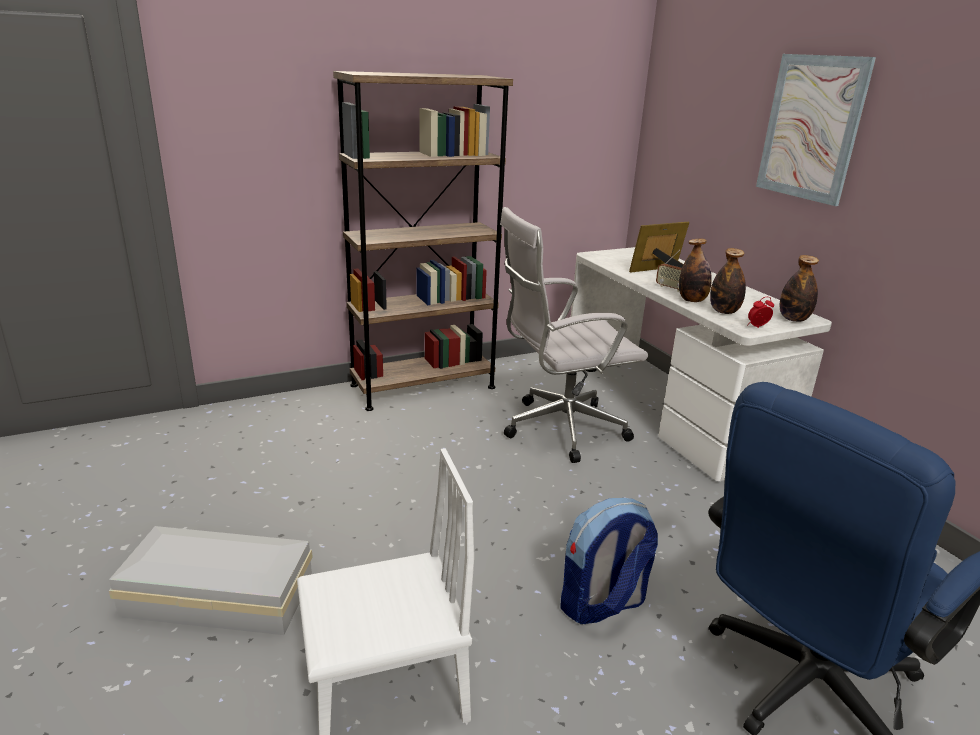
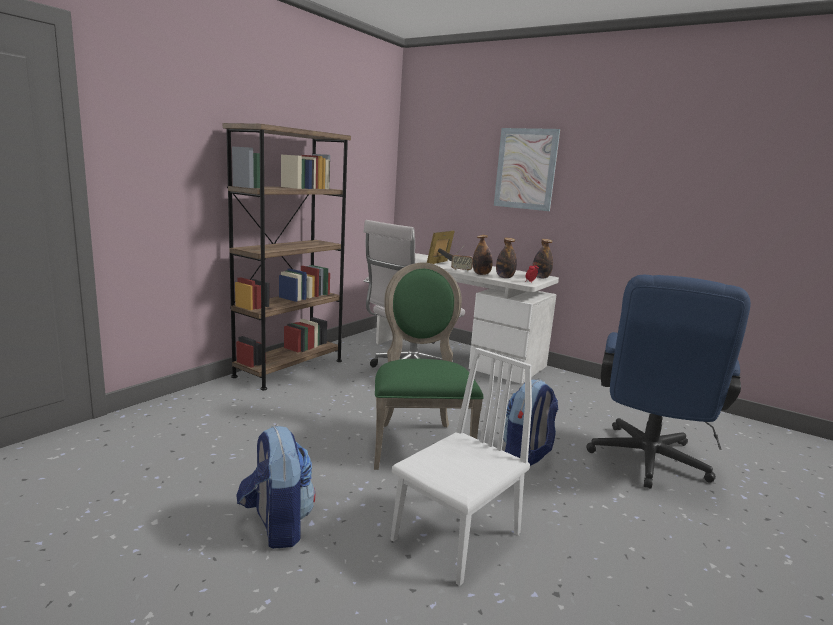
camera: 30 degrees left, 10 degrees down
white storage box [109,526,313,635] -> backpack [236,426,316,549]
none -> green chair [374,262,484,470]

